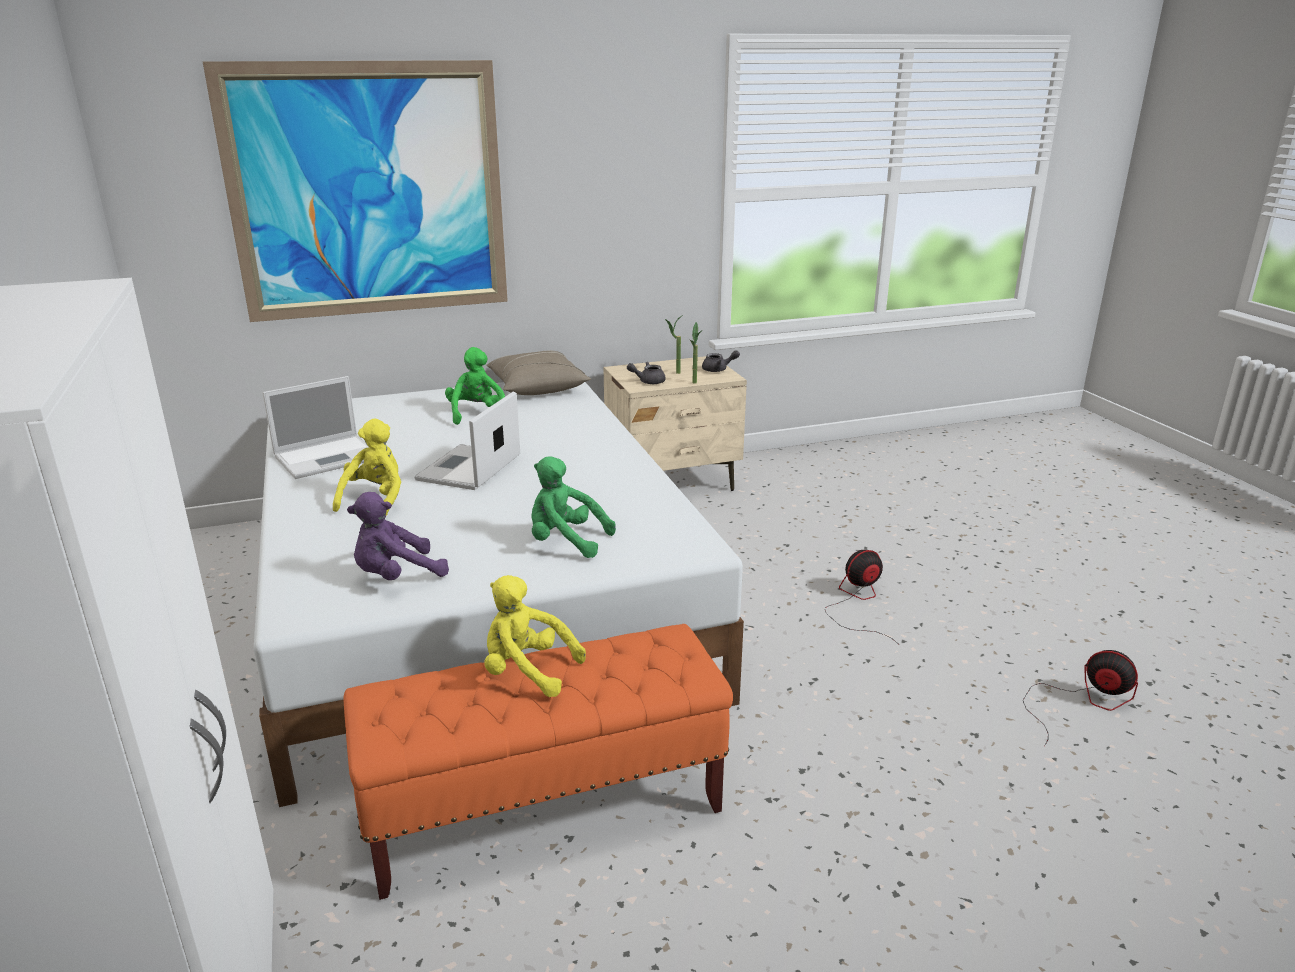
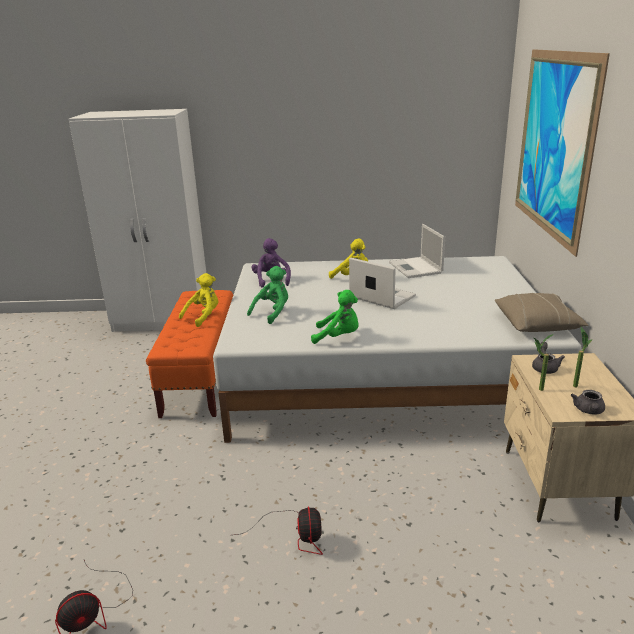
camera: 110 degrees right, 0 degrees up
green plush toy [445,347,505,425] -> green plush toy moved to [311,290,359,344]

